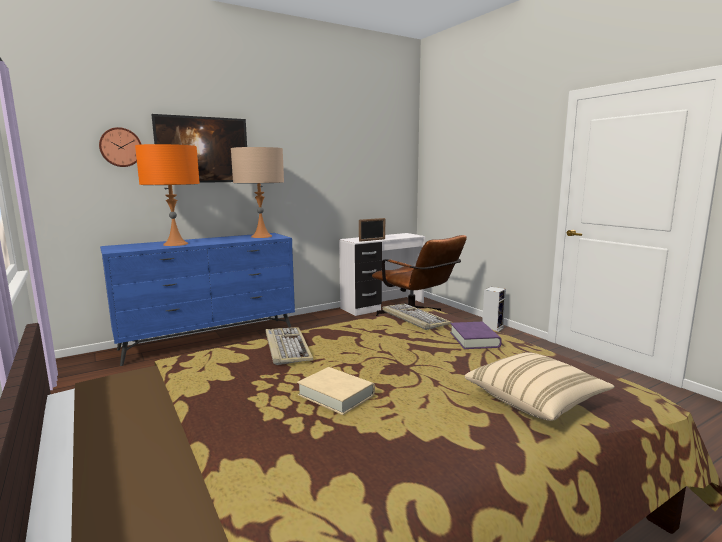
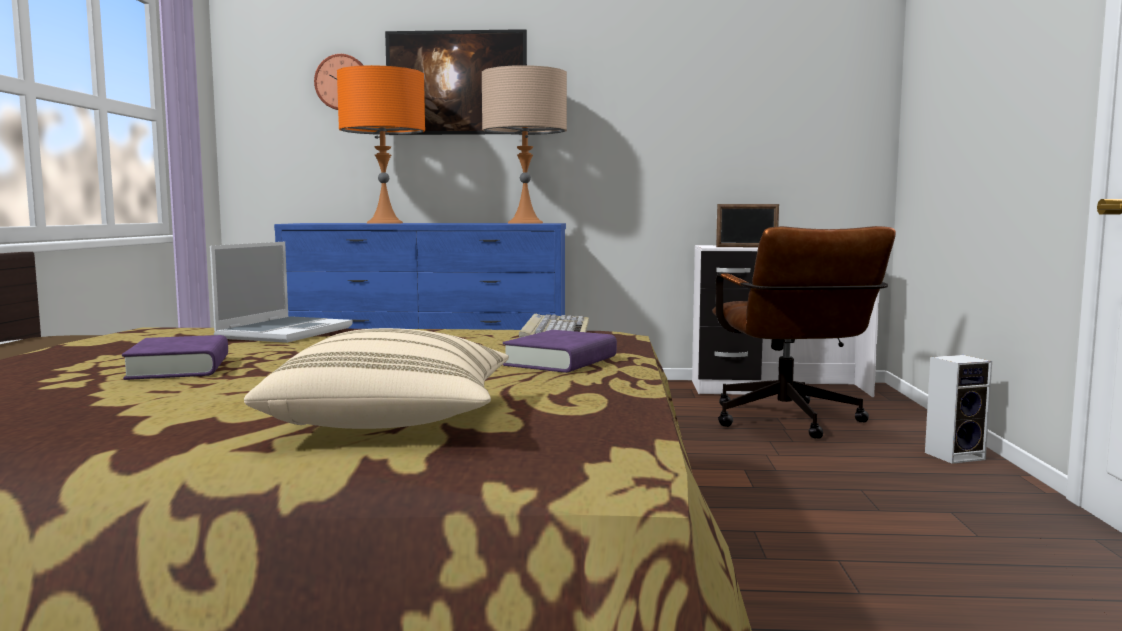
camera: 35 degrees right, 5 degrees down
keyboard [266,327,313,365] -> laptop [210,242,353,343]
beige book [297,367,375,415] -> purple book [122,335,228,380]

